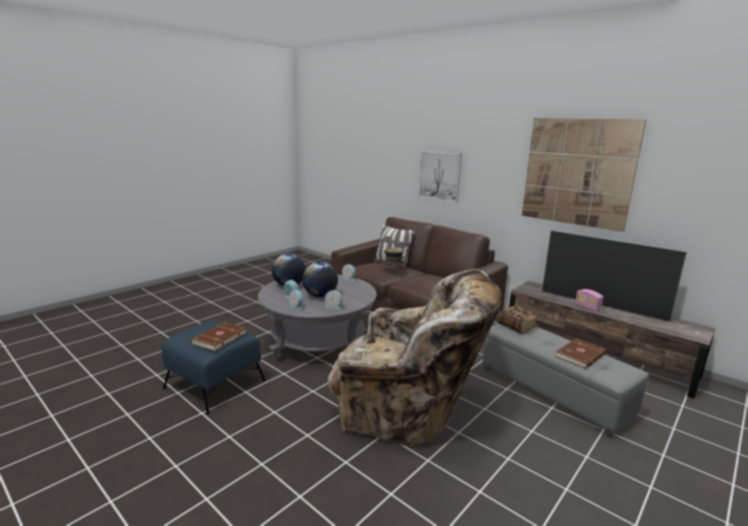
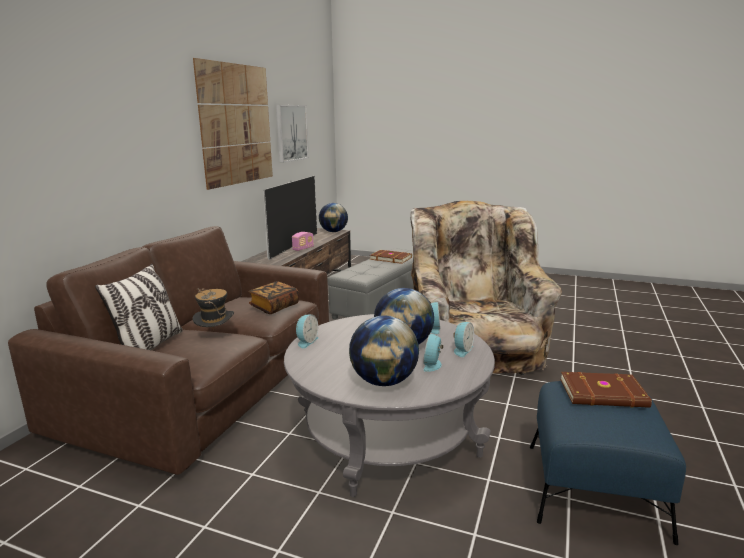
camera: 110 degrees left, 0 degrees up
picture [418,151,462,202] -> picture moved to [276,105,309,162]
book [497,306,539,334] -> book moved to [248,281,299,314]
none -> globe [319,203,348,232]

